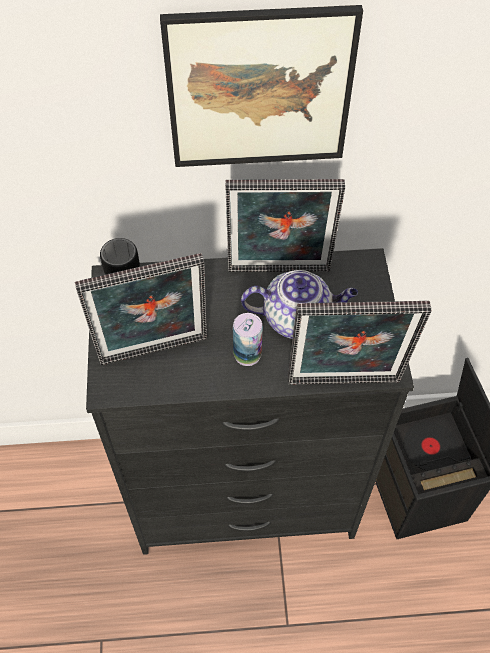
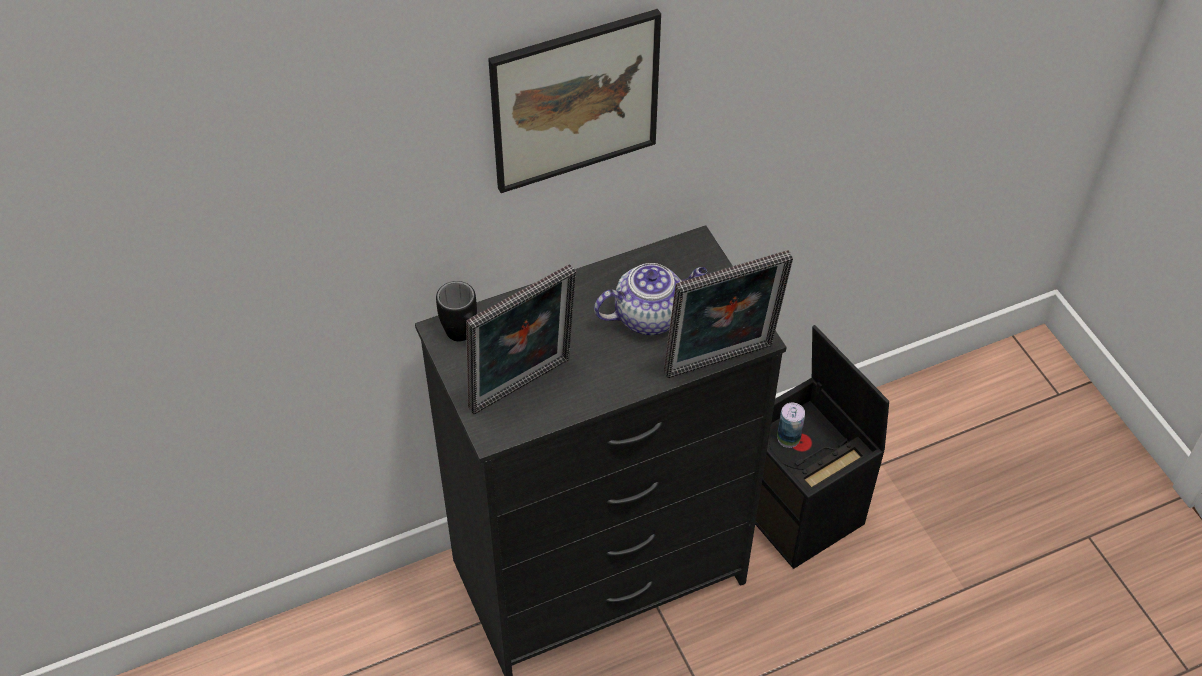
camera: 20 degrees left, 5 degrees down
picture frame [225,179,345,272] -> none
can [233,313,263,366] -> can moved to [777,403,805,448]

